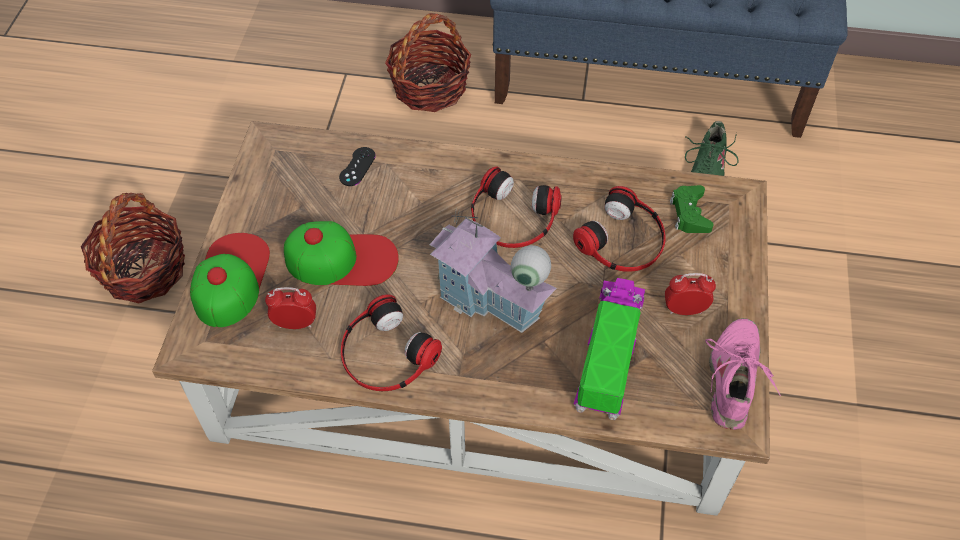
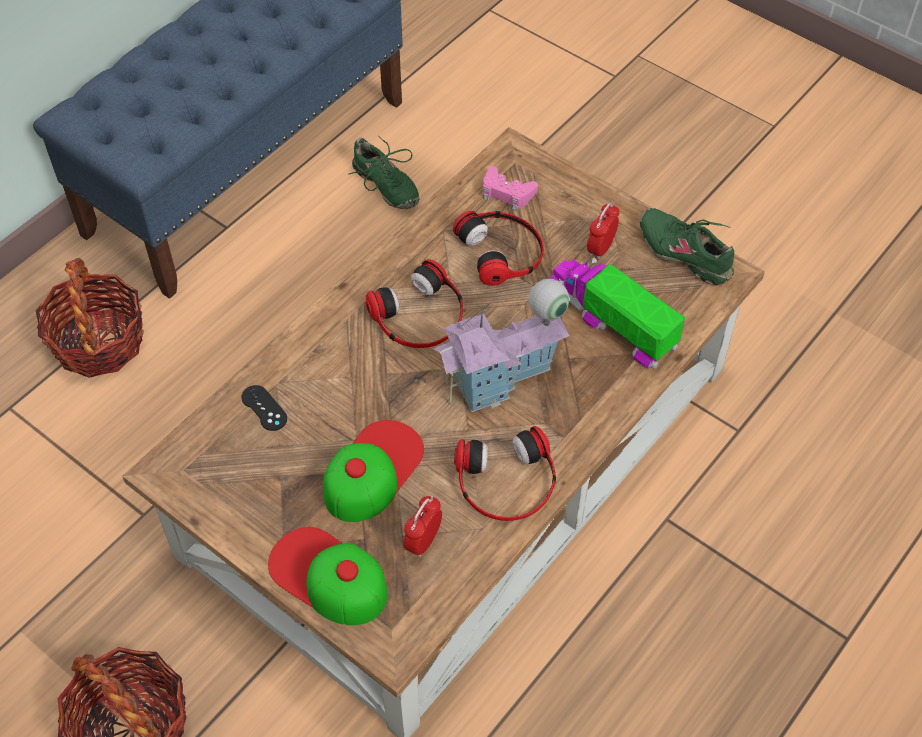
camera: 60 degrees left, 0 degrees up
green game controller [670,185,713,233] -> pink game controller [483,166,538,211]
pink shoe [705,318,781,430] -> green shoe [640,208,734,285]

